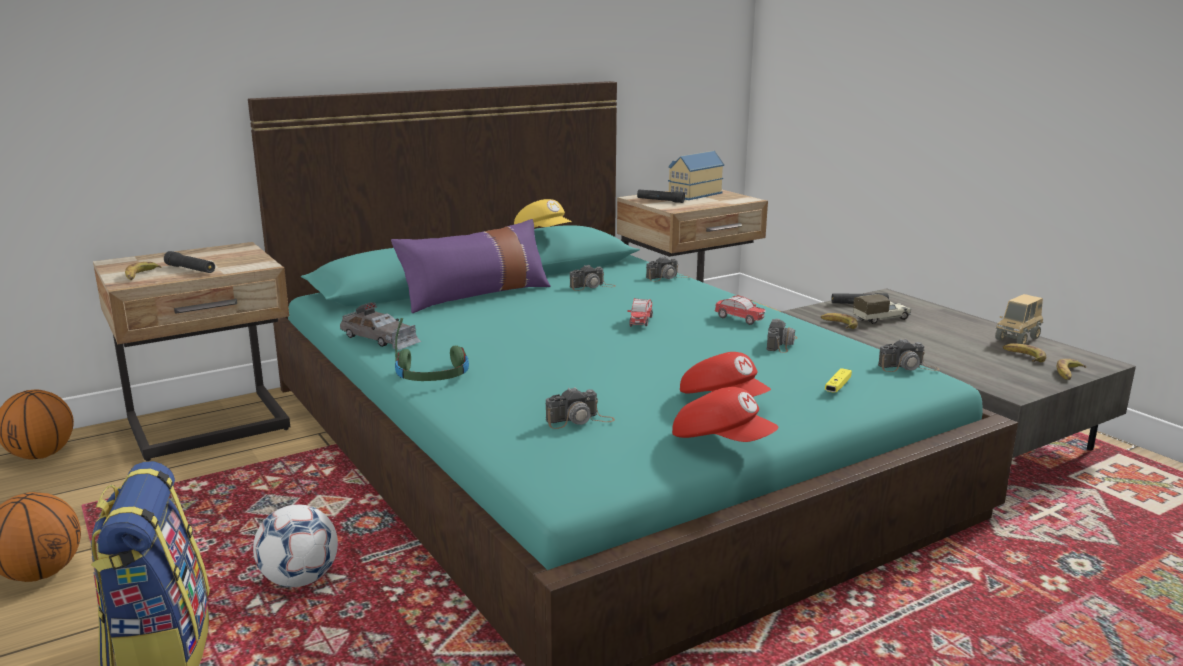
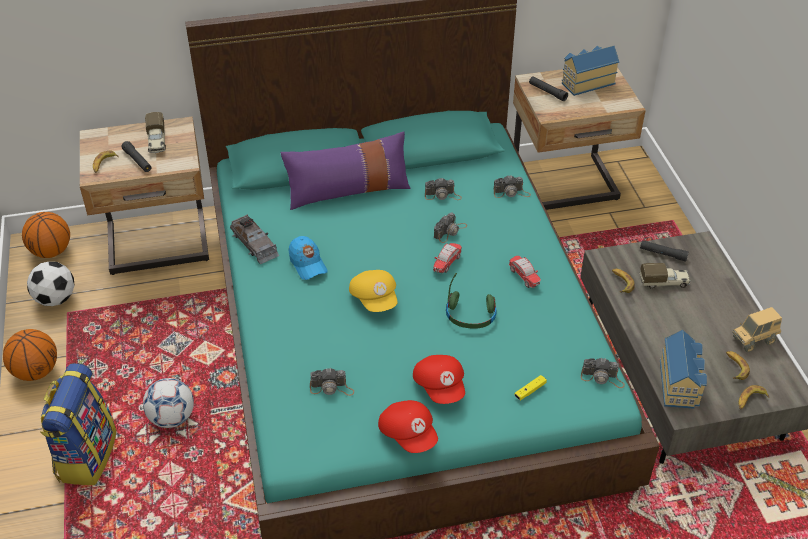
camera: 20 degrees right, 25 degrees up
green headphones [395,318,469,381] -> green headphones moved to [446,273,497,329]
yellow cap [514,199,572,228] -> yellow cap moved to [349,270,398,312]
camera [767,319,798,353] -> camera moved to [434,212,467,243]
none -> football [27,262,75,306]
none -> toy truck [145,112,166,153]
none -> blue cap [289,236,328,280]
none -> toy house [660,330,707,409]

